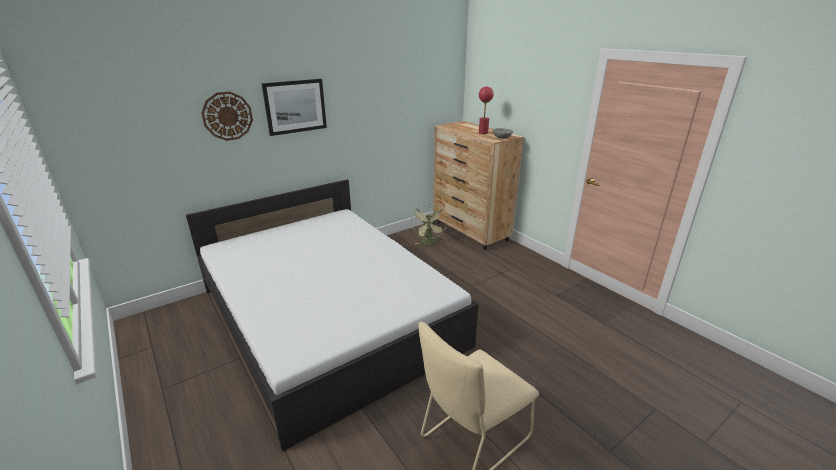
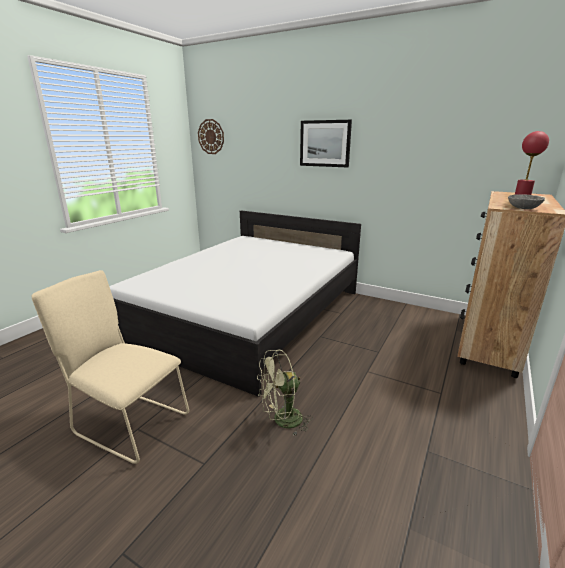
camera: 65 degrees right, 5 degrees down
wall clock [201,92,253,141] -> wall clock moved to [198,119,224,154]
green fan [411,204,447,245] -> green fan moved to [257,350,313,436]

